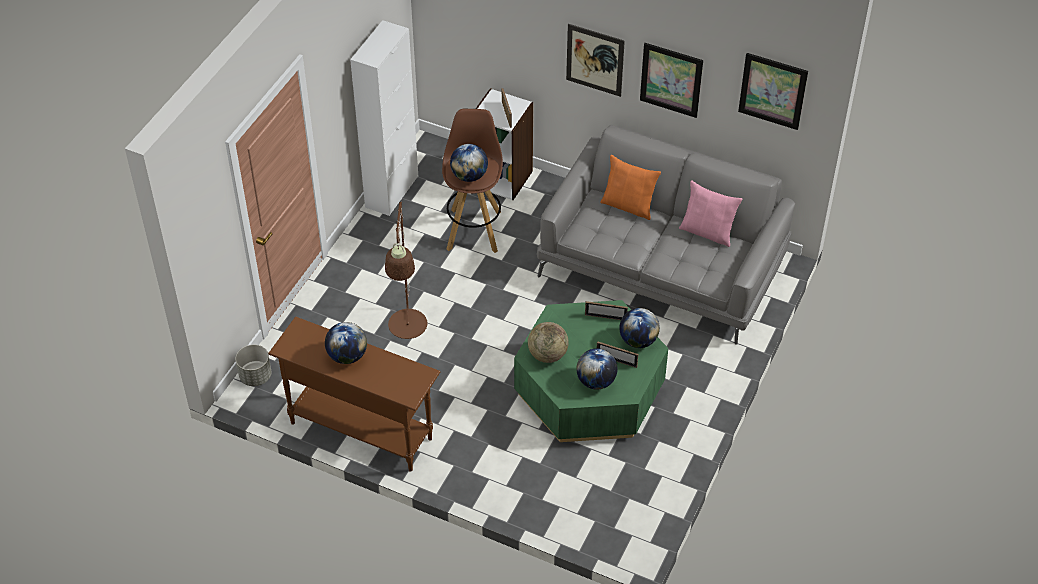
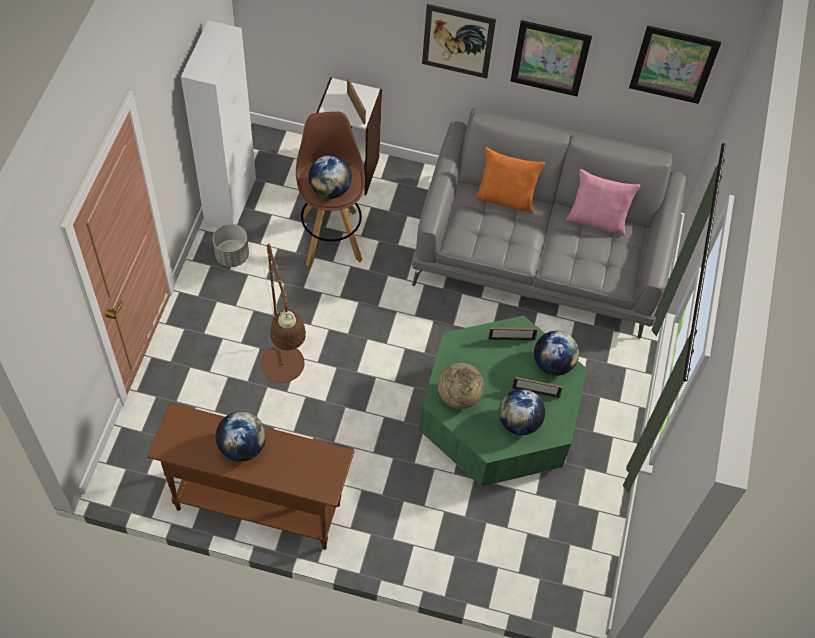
camera: 15 degrees left, 10 degrees up
grey planter [236,345,272,386] -> grey planter moved to [213,224,249,267]

